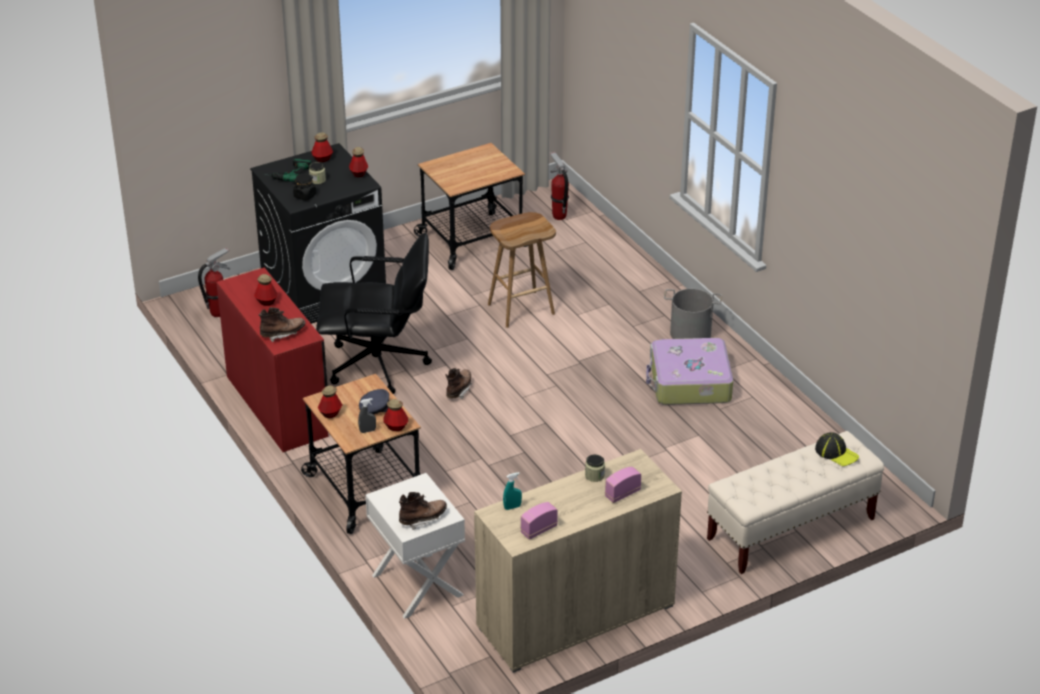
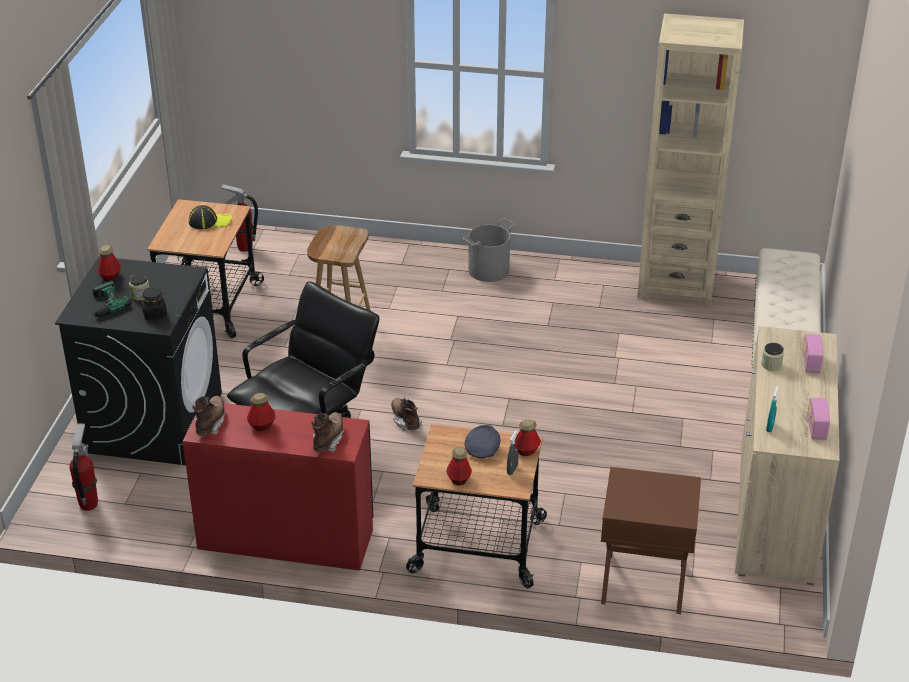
camera: 50 degrees left, 0 degrees up
bottle [349,147,368,177] -> none
white nightstand [365,473,465,619] -> brown nightstand [601,467,701,614]
brown boot [399,492,447,530] -> brown boot moved to [192,396,227,435]
suitcase [646,338,733,405] -> none
cap [815,432,859,466] -> cap moved to [189,205,232,229]
none -> beige bookcase [637,13,744,305]

